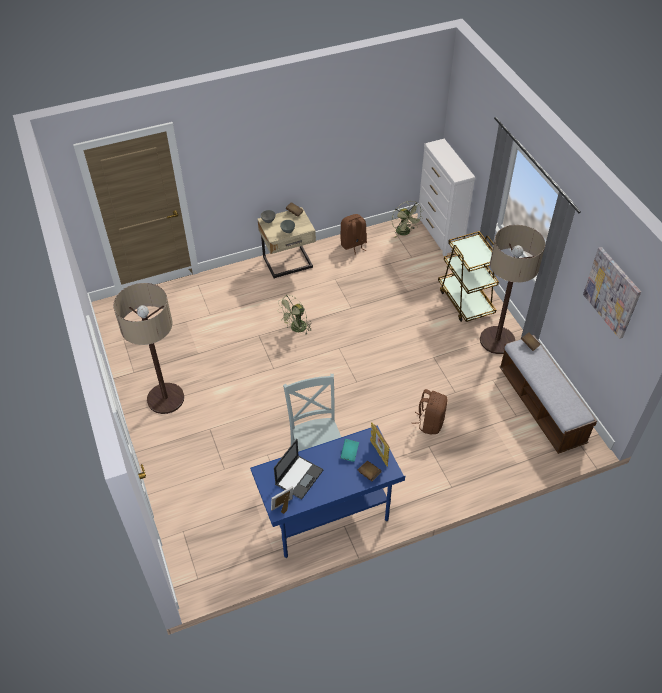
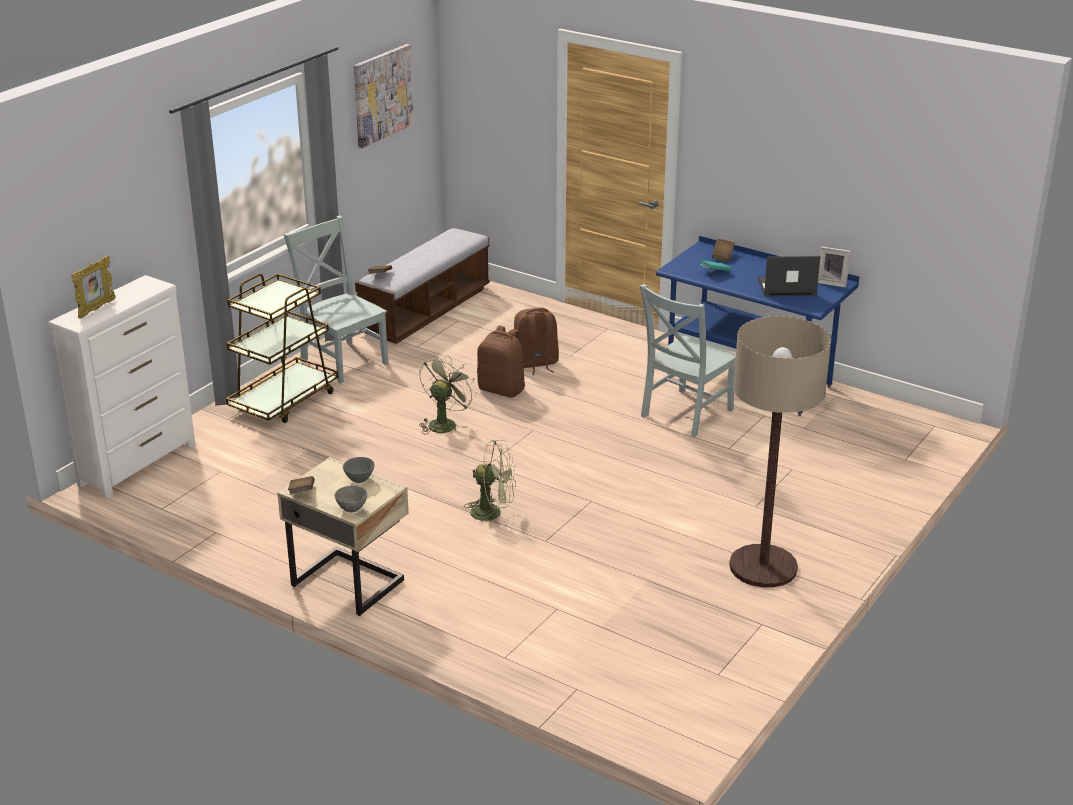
camera: 125 degrees left, 20 degrees down
brown backpack [341,214,367,255] -> brown backpack moved to [477,326,525,397]
picture frame [370,422,389,467] -> picture frame moved to [71,255,116,319]
green fan [392,201,423,238] -> green fan moved to [419,355,477,434]
floor lamp [480,225,545,354] -> grey chair [284,216,389,384]

